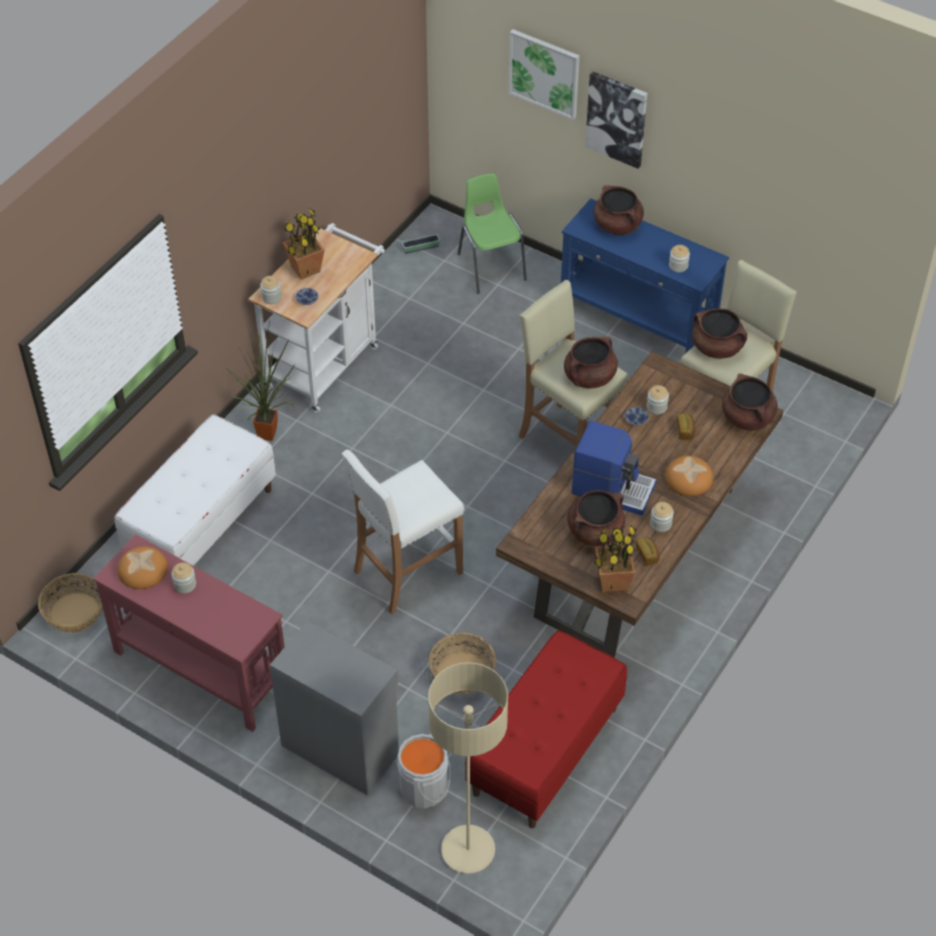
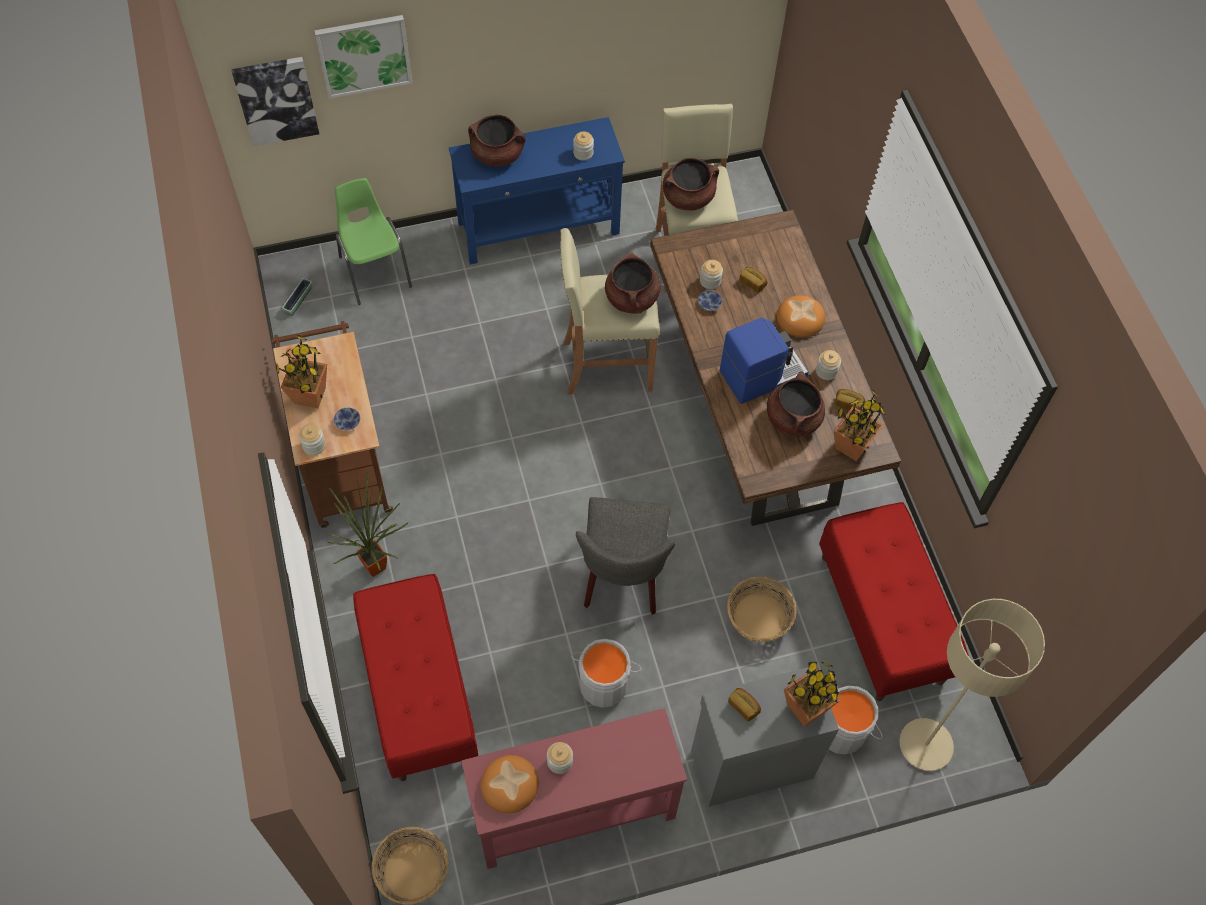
camera: 50 degrees left, 10 degrees up
white bench [114,414,276,566] -> red bench [353,574,479,781]
white cart [249,223,385,413] -> brown cart [272,321,393,528]
white stool [342,449,465,614] -> grey chair [576,497,675,615]
green chair [458,173,527,294] -> green chair turned 45 degrees clockwise [335,178,412,305]
picture [585,71,648,169] -> picture moved to [231,57,319,147]
brown cooking pot [722,373,777,430] -> none
none -> grey bucket [571,639,641,708]
none -> bread [728,688,761,722]
none -> potted plant [784,662,841,727]

